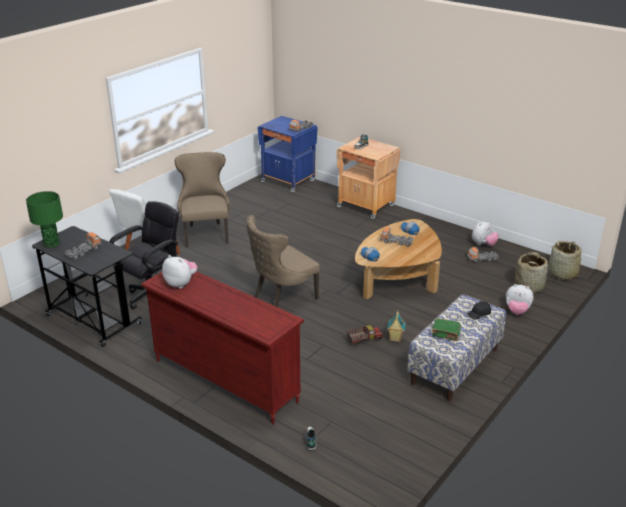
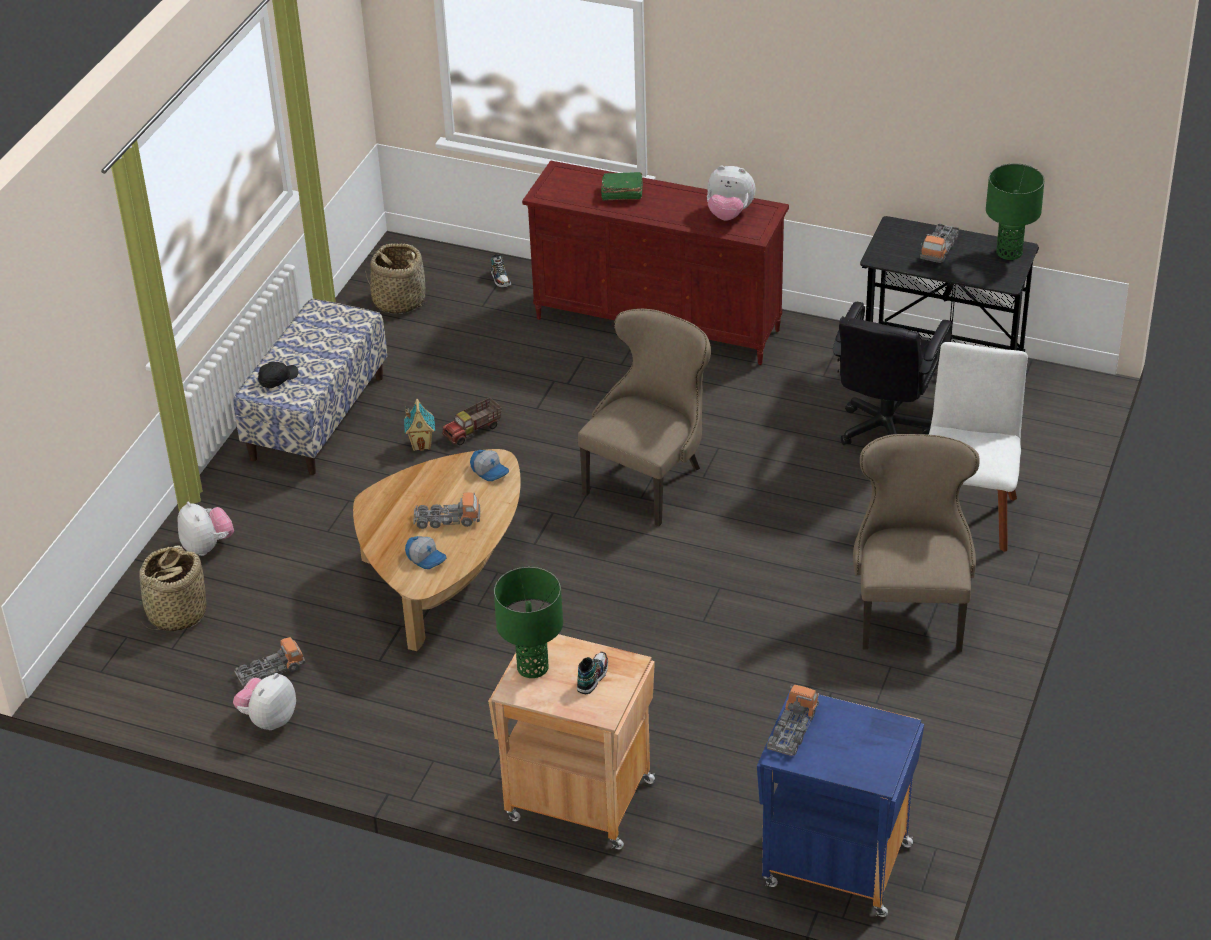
camera: 165 degrees right, 10 degrees up
beige chair [175,152,230,247] -> beige chair turned 150 degrees counterclockwise [853,434,980,652]
green book [432,318,461,341] -> green book moved to [601,172,643,200]
plush toy [506,284,533,315] -> plush toy turned 60 degrees clockwise [177,501,234,556]
basket [548,241,584,280] -> basket moved to [366,243,427,314]
none -> green table lamp [494,567,563,678]

